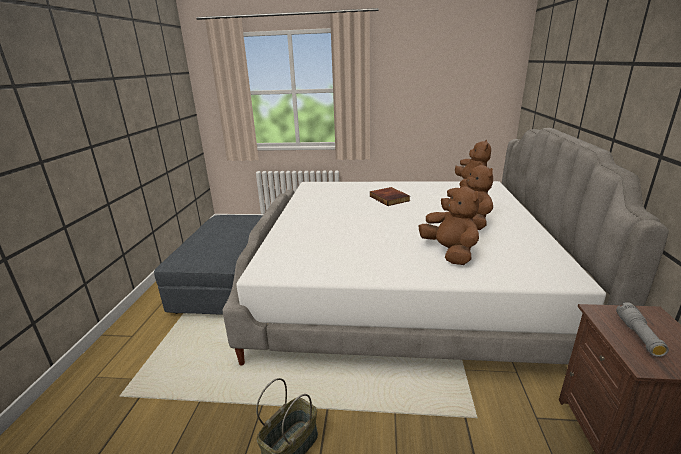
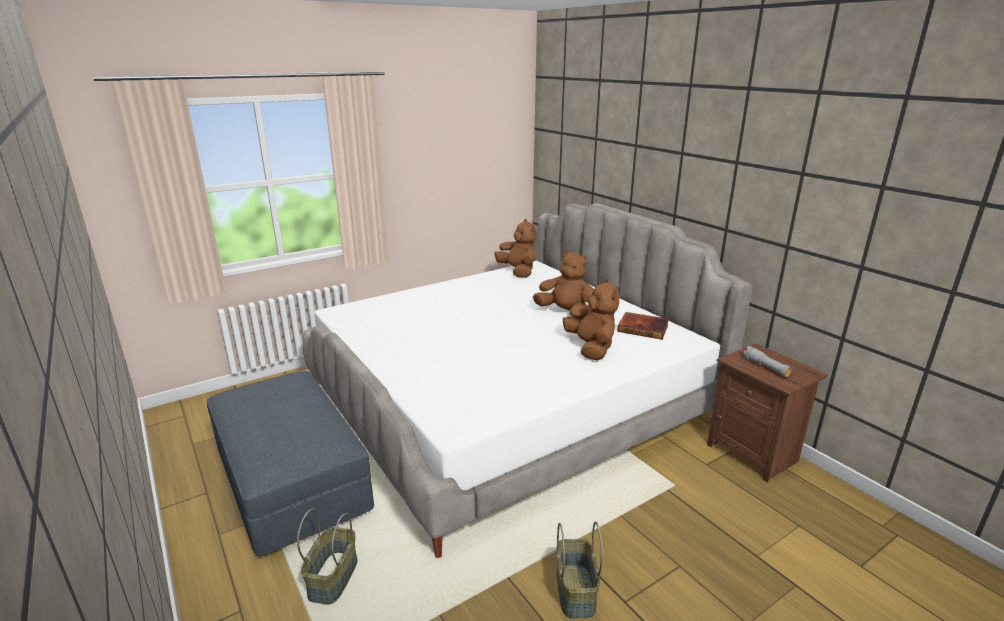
camera: 40 degrees left, 0 degrees up
book [370,187,410,206] -> book moved to [617,312,669,340]
brown plush toy [418,183,479,265] -> brown plush toy turned 45 degrees clockwise [563,279,619,361]
none -> basket [297,509,358,605]

